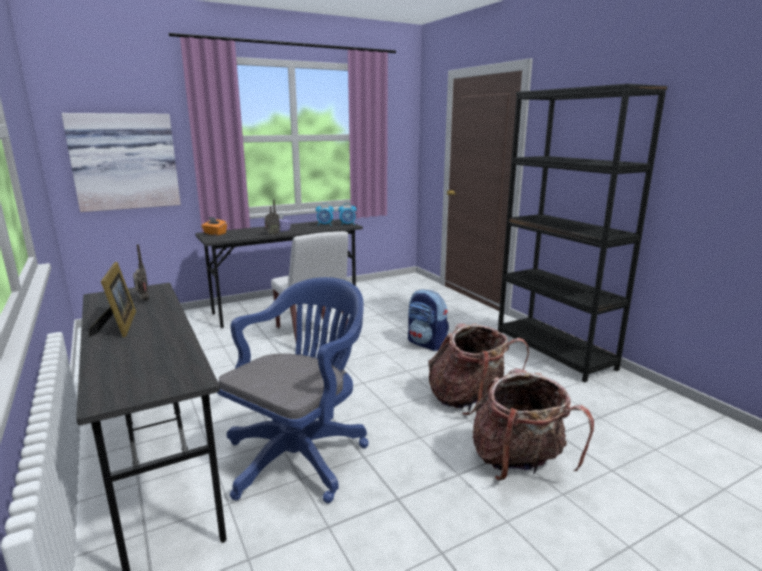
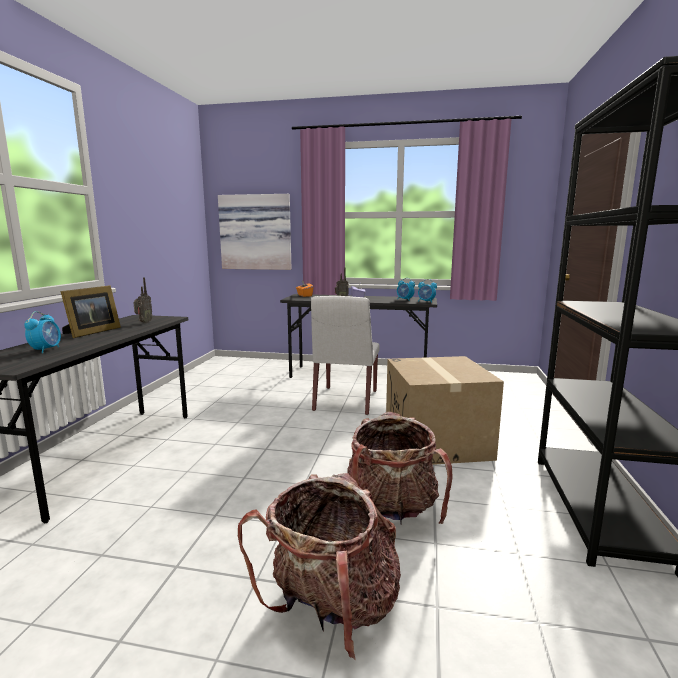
camera: 40 degrees right, 5 degrees down
blue office chair [217,277,369,503] -> none
backpack [408,289,449,351] -> cardboard box [386,356,504,465]
none -> alarm clock [24,311,61,353]

